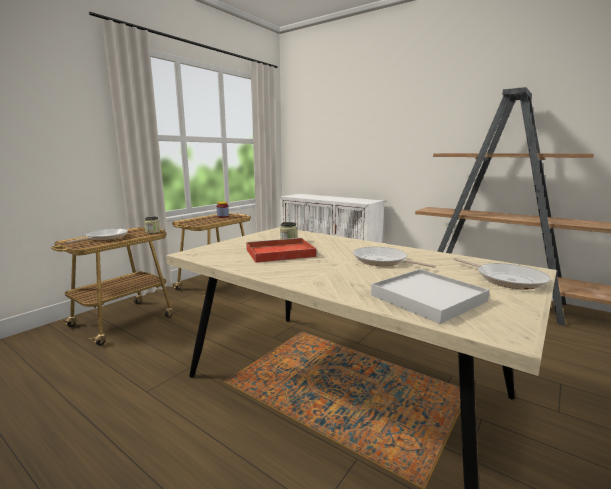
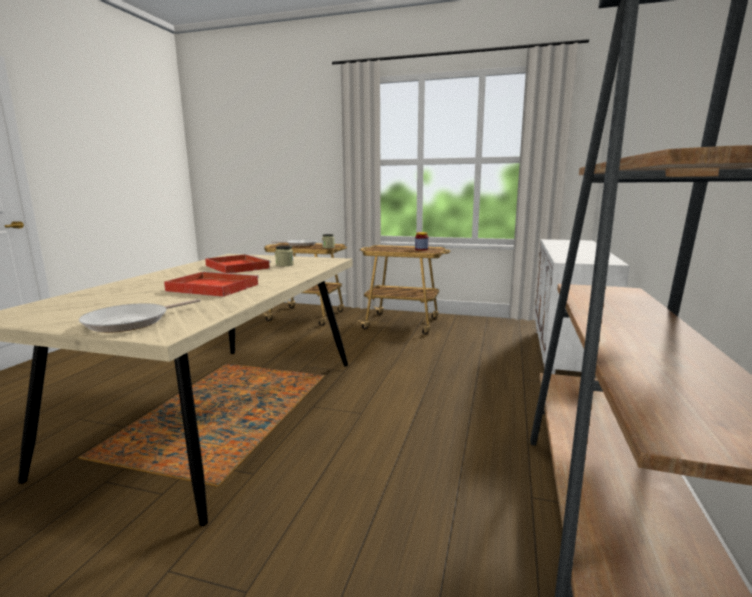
camera: 70 degrees right, 0 degrees up
frying pan [353,247,436,268] -> red tray [164,271,259,297]
white tray [371,269,489,324] -> none

